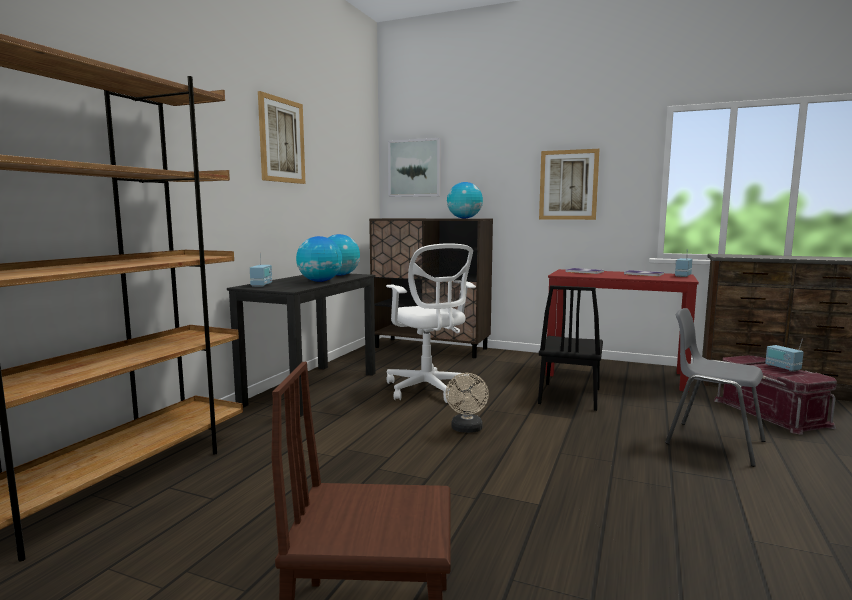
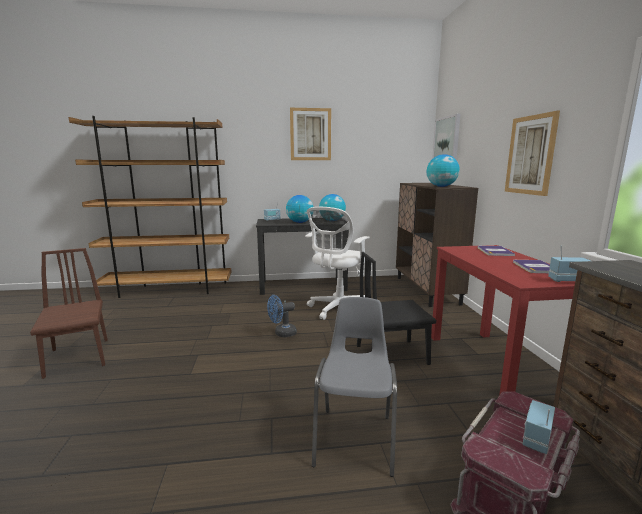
camera: 60 degrees right, 5 degrees up
beige fan [446,373,489,433] -> blue fan [267,295,297,337]

